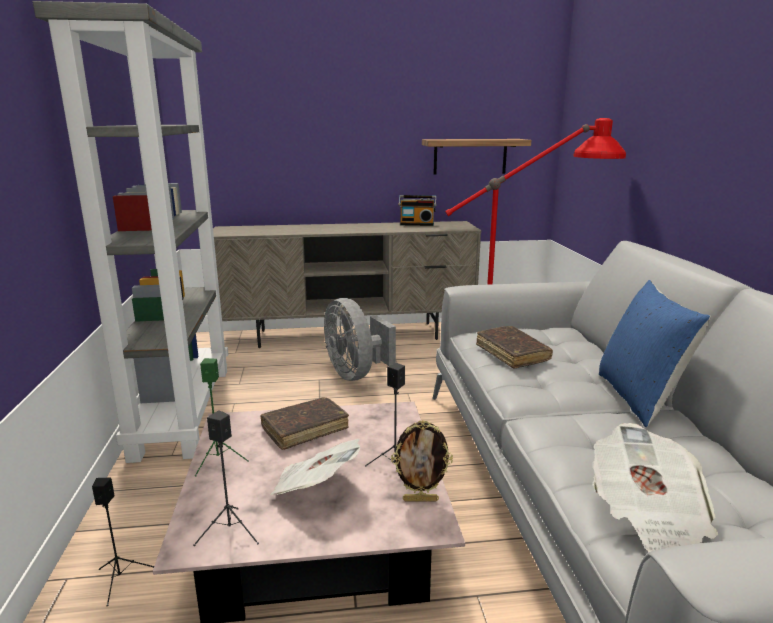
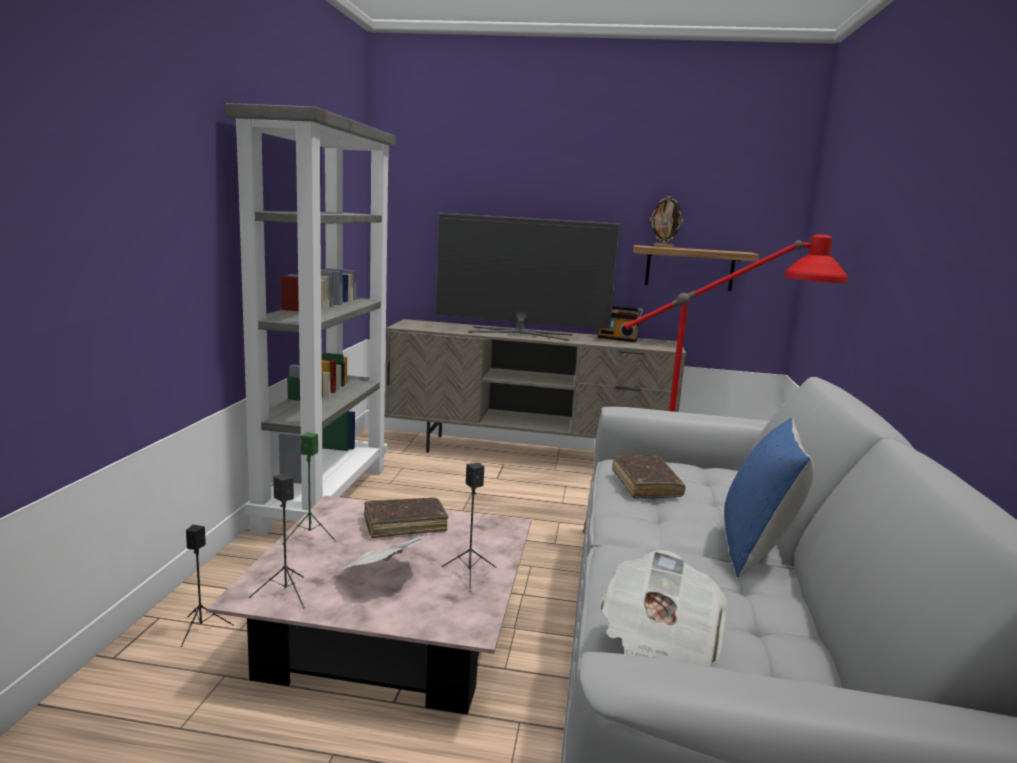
camera: 15 degrees right, 5 degrees down
grey fan [324,298,396,381] -> none
picture frame [391,420,453,501] -> picture frame moved to [650,196,683,248]
none -> television [436,213,620,341]

